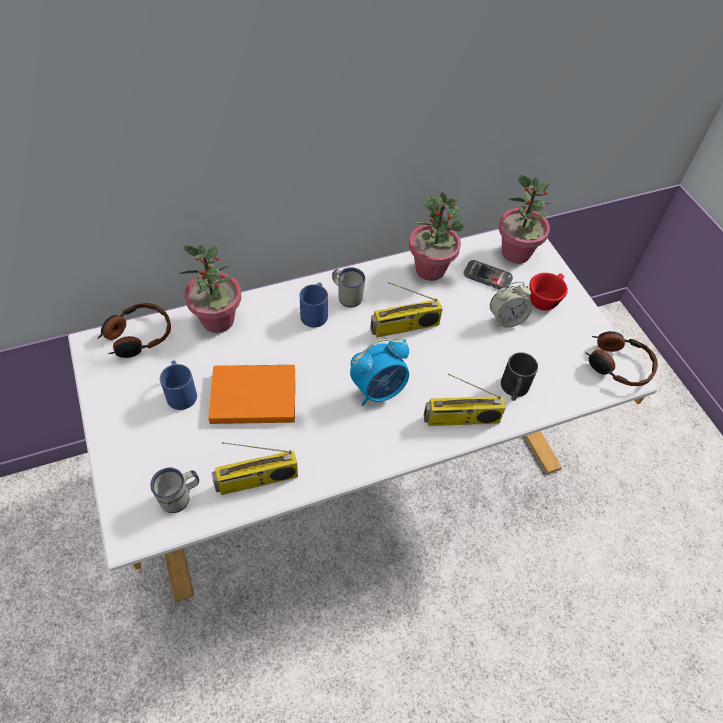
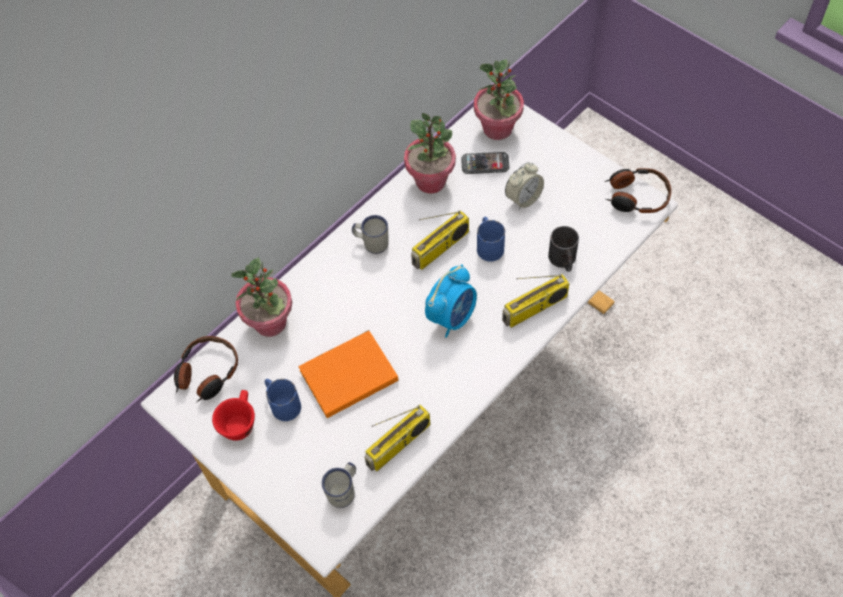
camera: 20 degrees left, 5 degrees up
blue mug [300,282,328,328] -> blue mug moved to [477,217,505,262]
red cup [529,273,568,311] -> red cup moved to [212,390,255,441]

